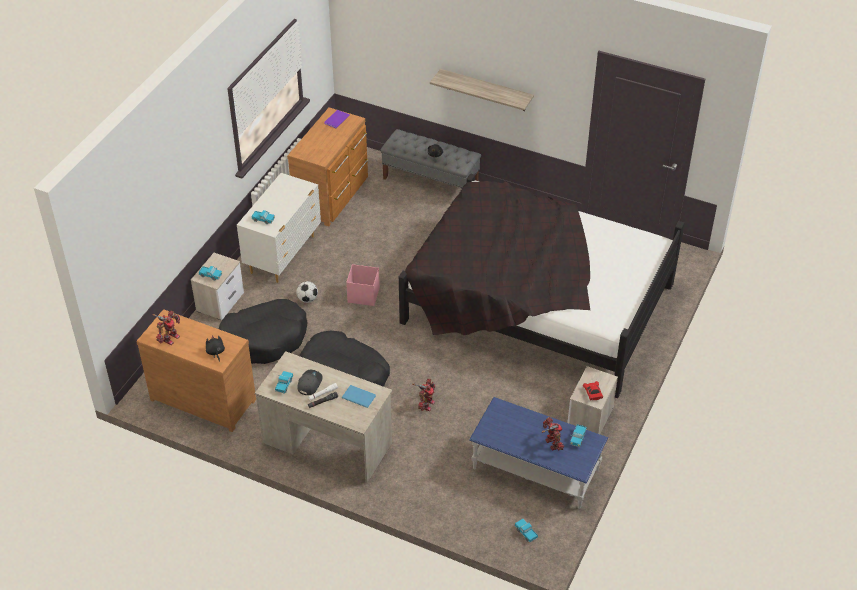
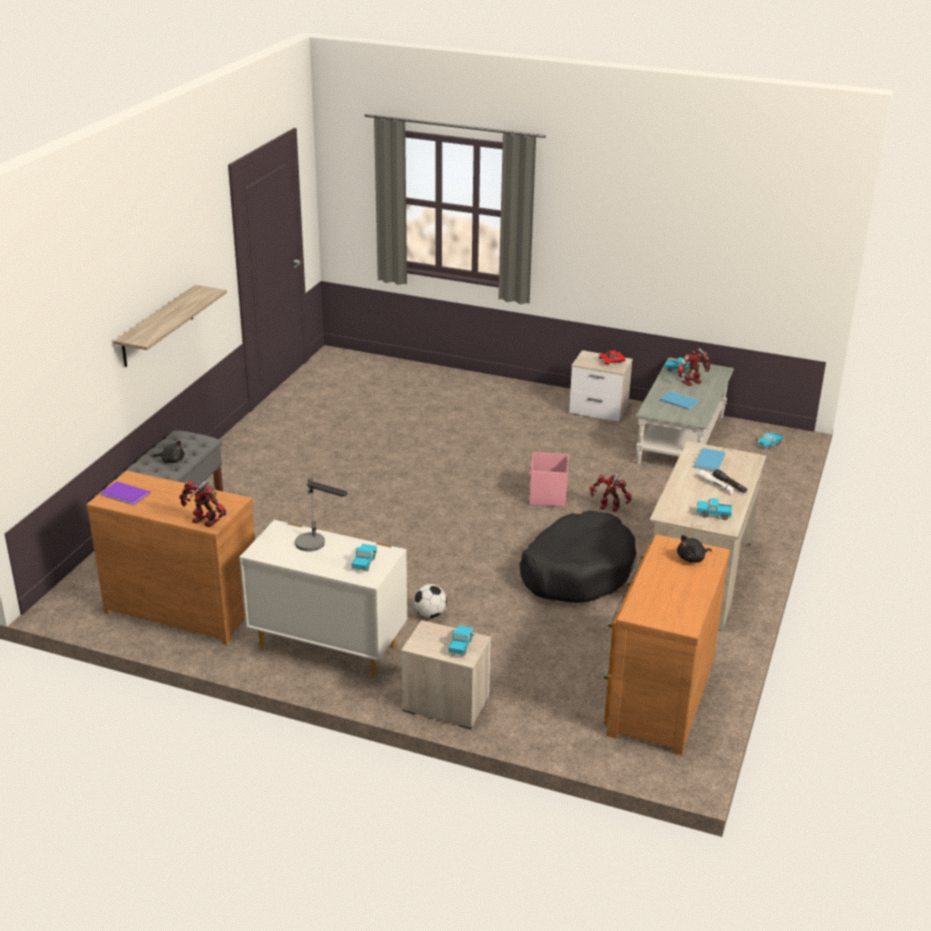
camera: 95 degrees left, 15 degrees down
toy robot [153,311,180,345] -> toy robot moved to [179,480,226,527]
black dog bed [219,299,307,364] -> none
grey cap [297,370,323,395] -> none
pink storage box [346,264,380,306] -> pink storage box moved to [529,452,569,507]
black bed [399,173,685,398] -> none
blue coffee table [469,397,608,509] -> grey coffee table [636,357,734,465]
none -> table lamp [295,478,347,552]
none -> blue book [660,391,699,410]

